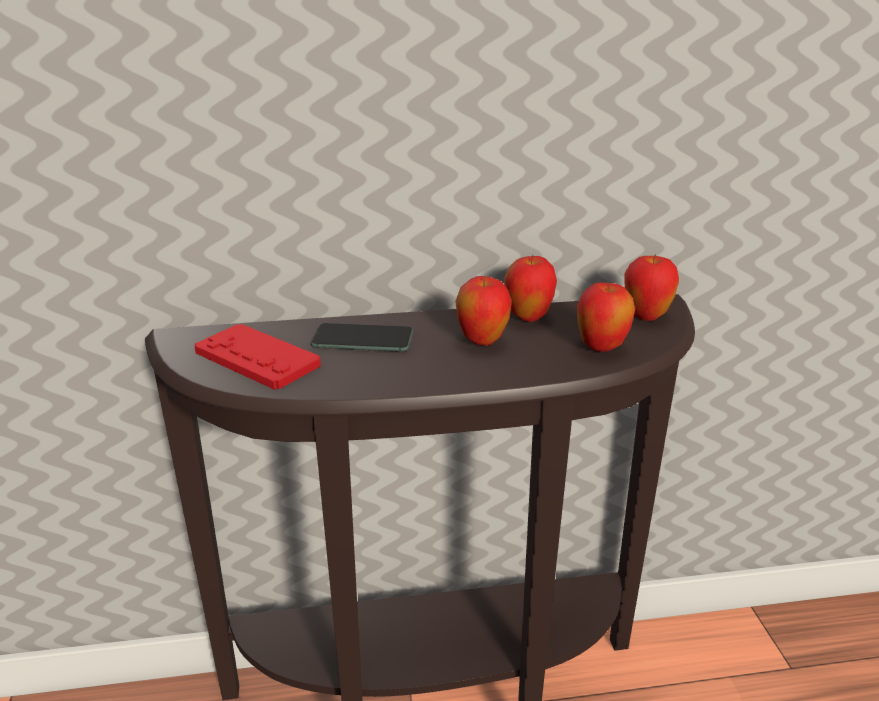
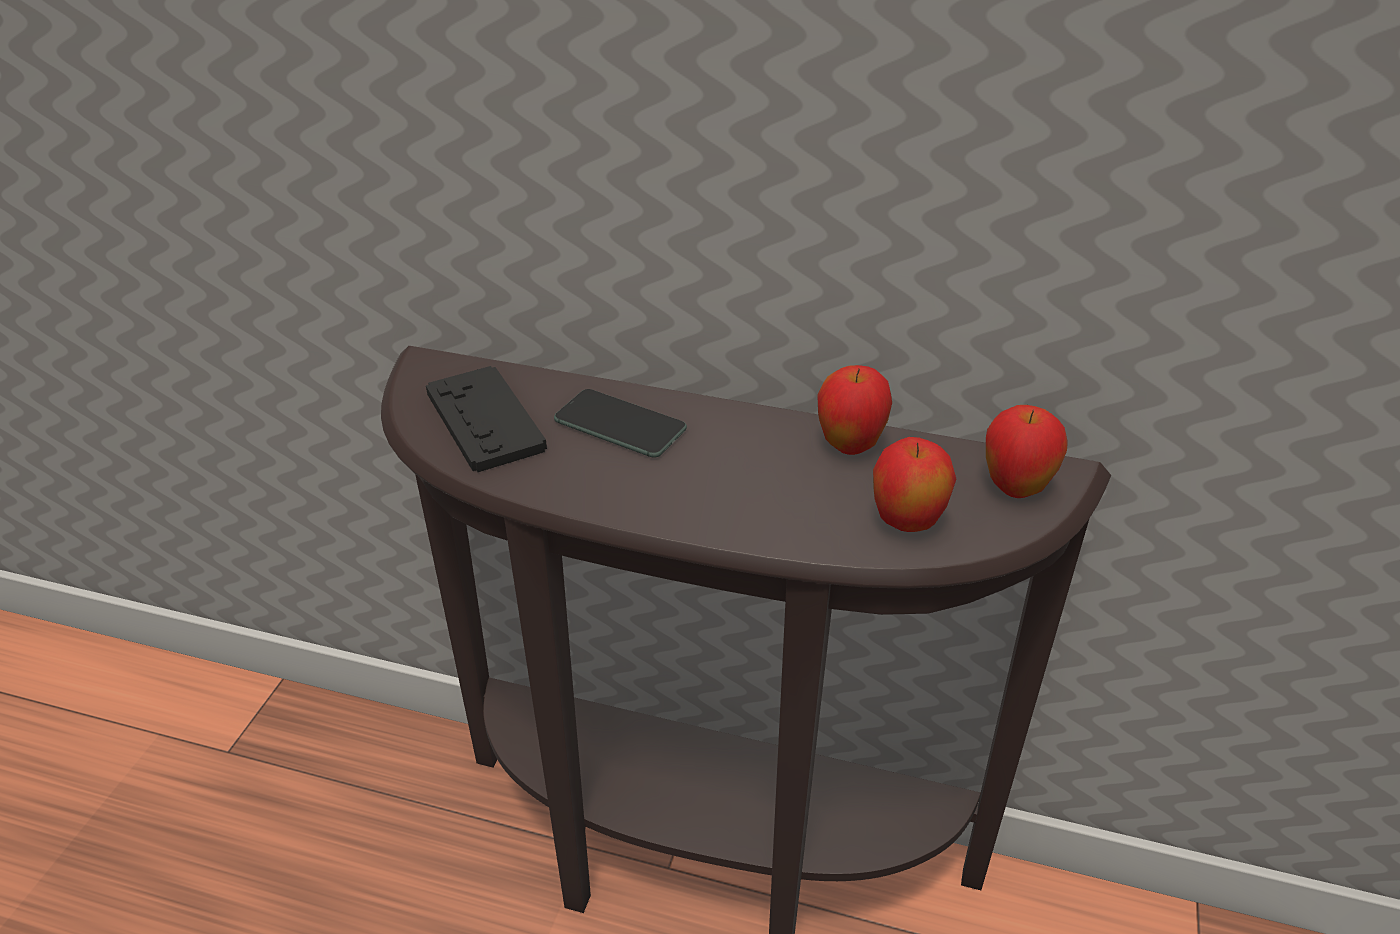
camera: 25 degrees right, 10 degrees up
red game controller [195,324,321,390] -> black game controller [426,366,547,472]
apple [455,275,512,346] -> none

